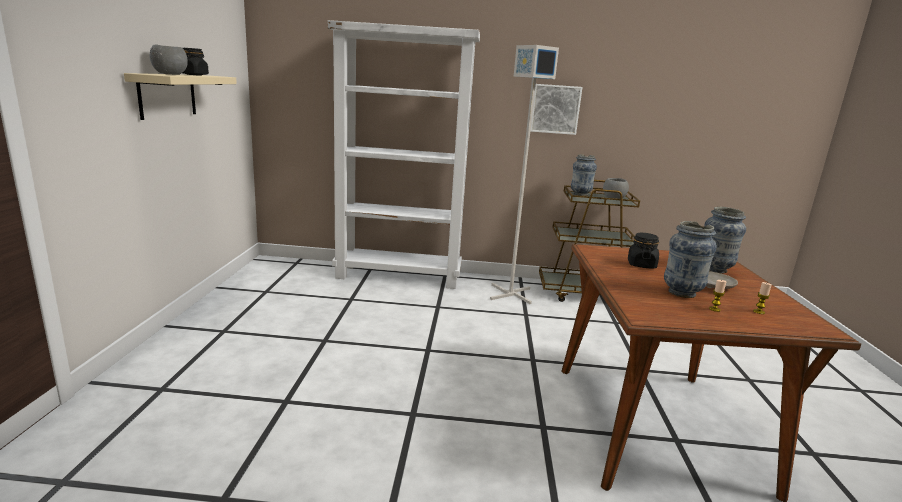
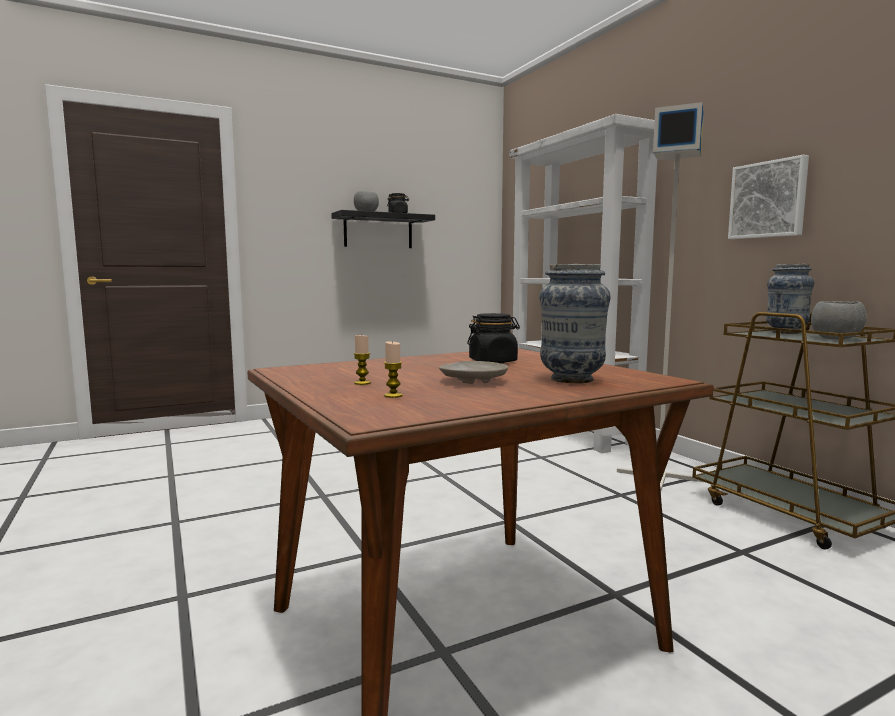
camera: 60 degrees right, 10 degrees down
beige shelf [124,73,237,120] -> black shelf [331,210,435,248]
vase [664,221,717,298] -> none

